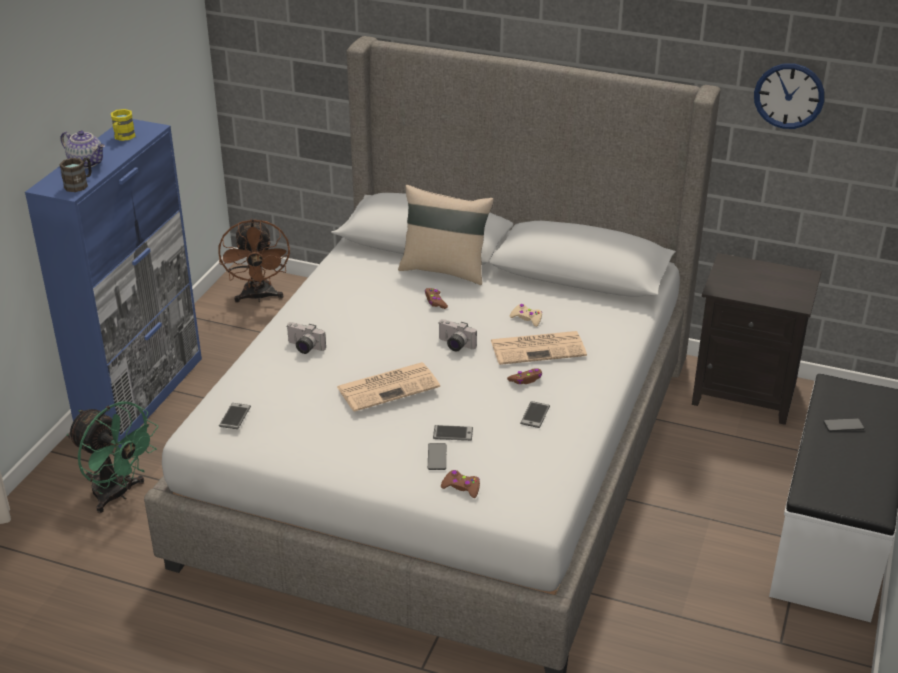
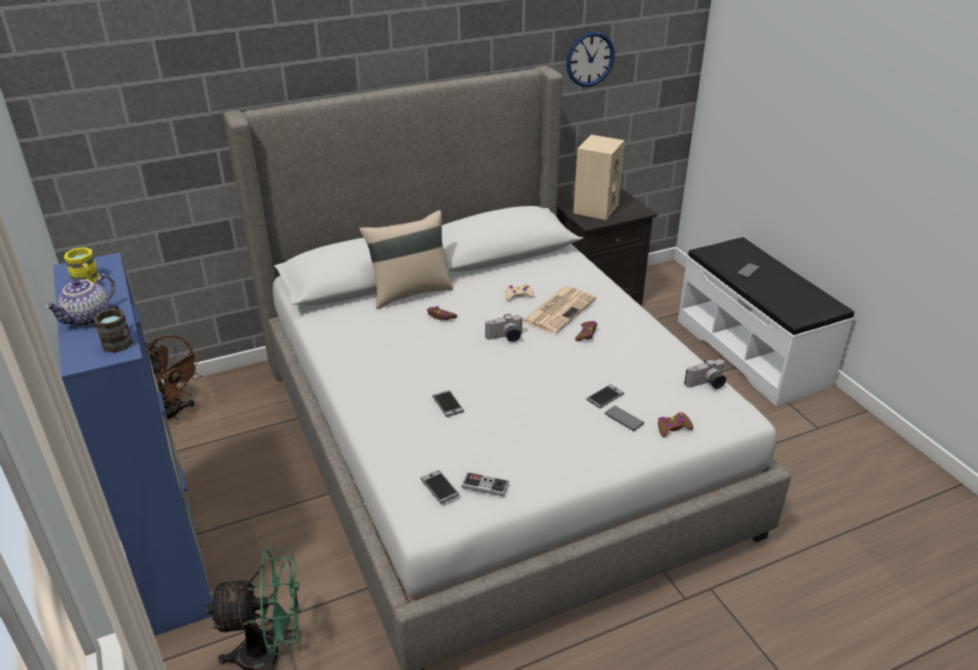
camera: 45 degrees left, 0 degrees up
teapot [61,130,105,169] -> teapot turned 135 degrees clockwise [44,274,115,326]
camera [286,322,326,354] -> camera moved to [684,359,726,389]
newspaper [337,362,440,412] -> none
phone [520,401,550,428] -> phone moved to [432,390,464,417]
none -> game controller [461,472,509,497]
none -> beige speaker [573,135,625,220]

